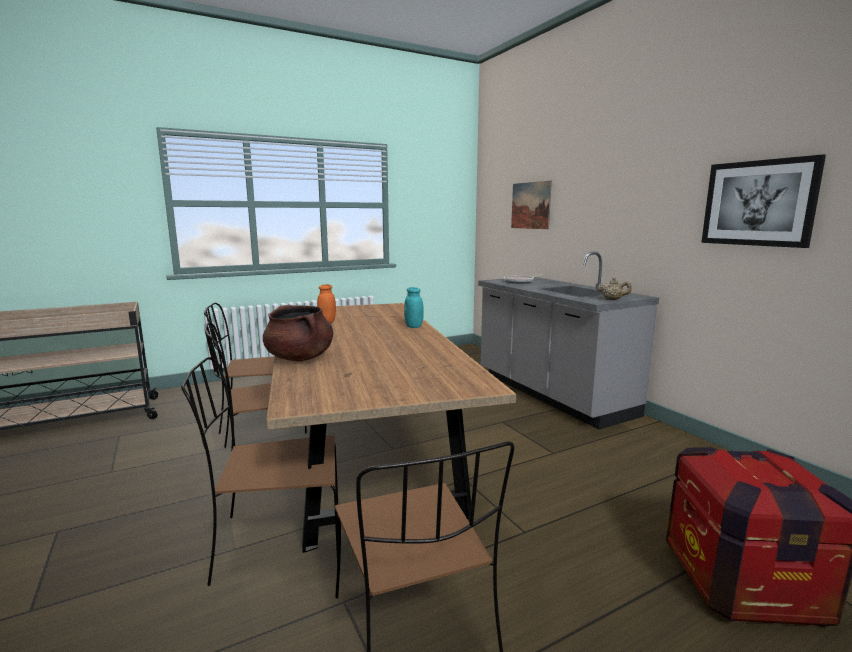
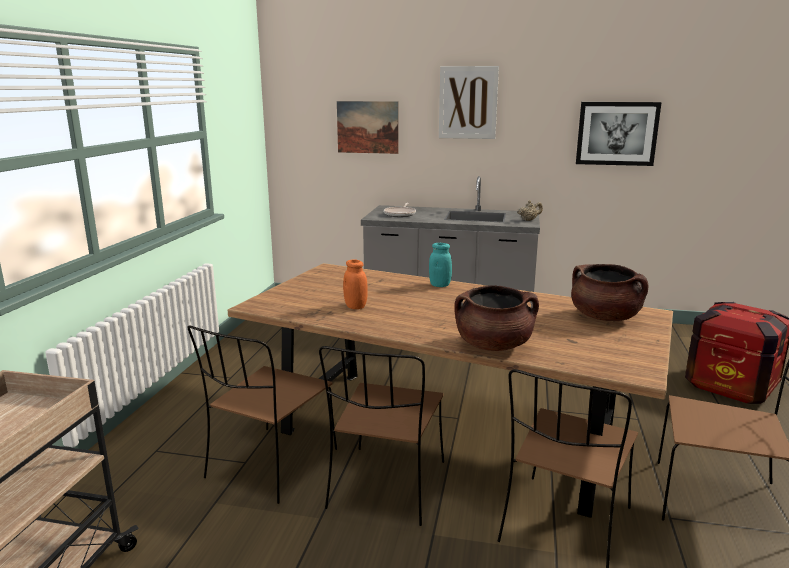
camera: 50 degrees left, 5 degrees up
none -> picture [439,66,499,139]
none -> brown cooking pot [571,264,648,321]

